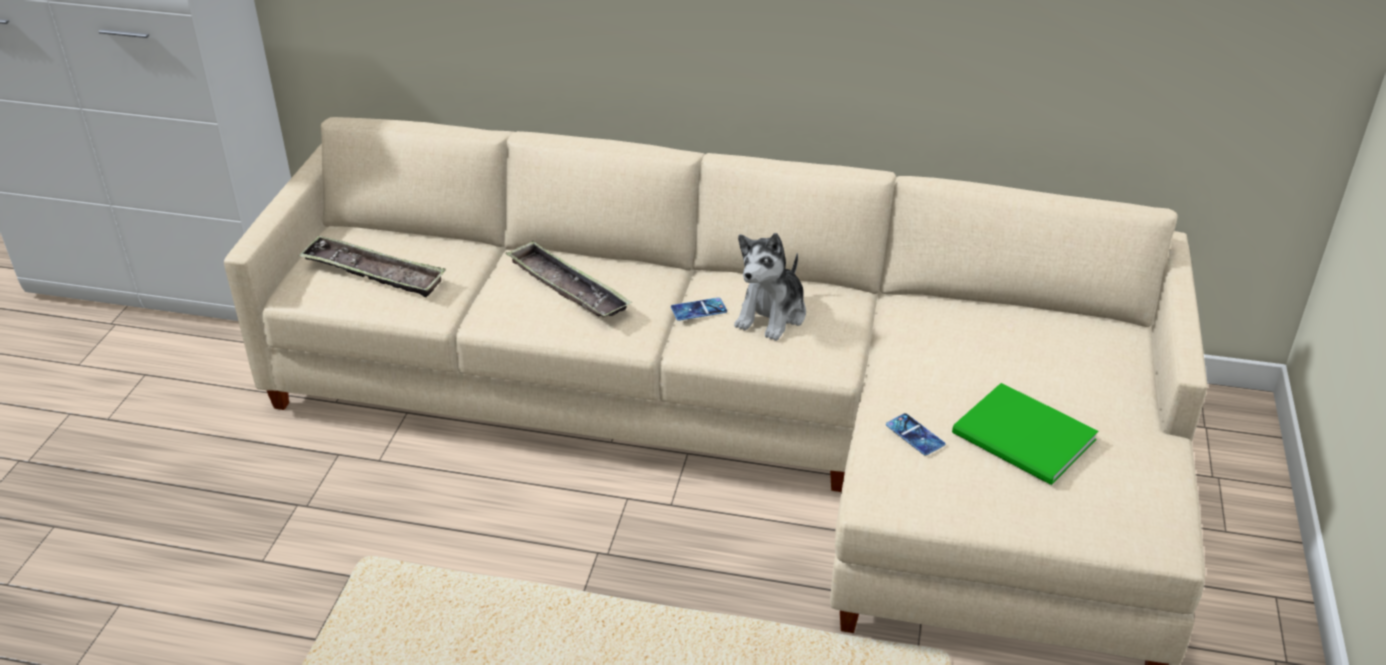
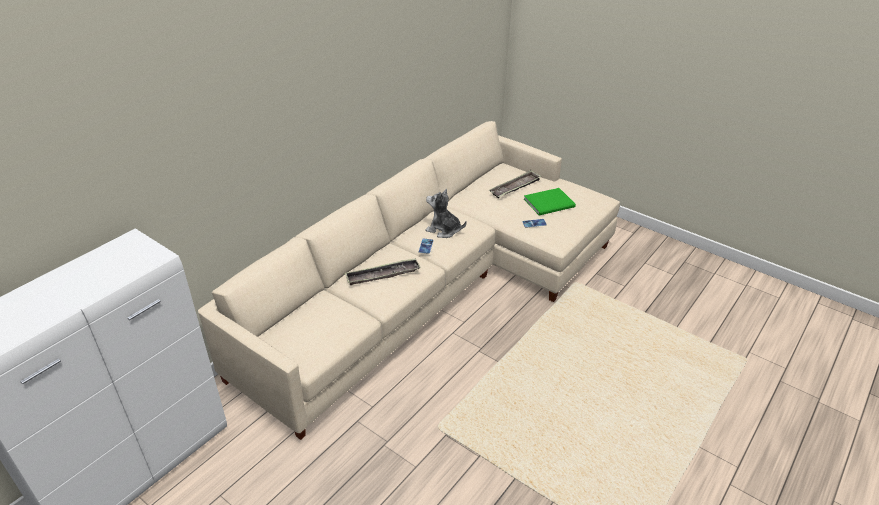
camera: 65 degrees left, 0 degrees up
tray [298,235,446,297] -> tray moved to [489,170,541,198]
plush toy [734,233,806,341] -> plush toy turned 150 degrees clockwise [425,189,467,238]

